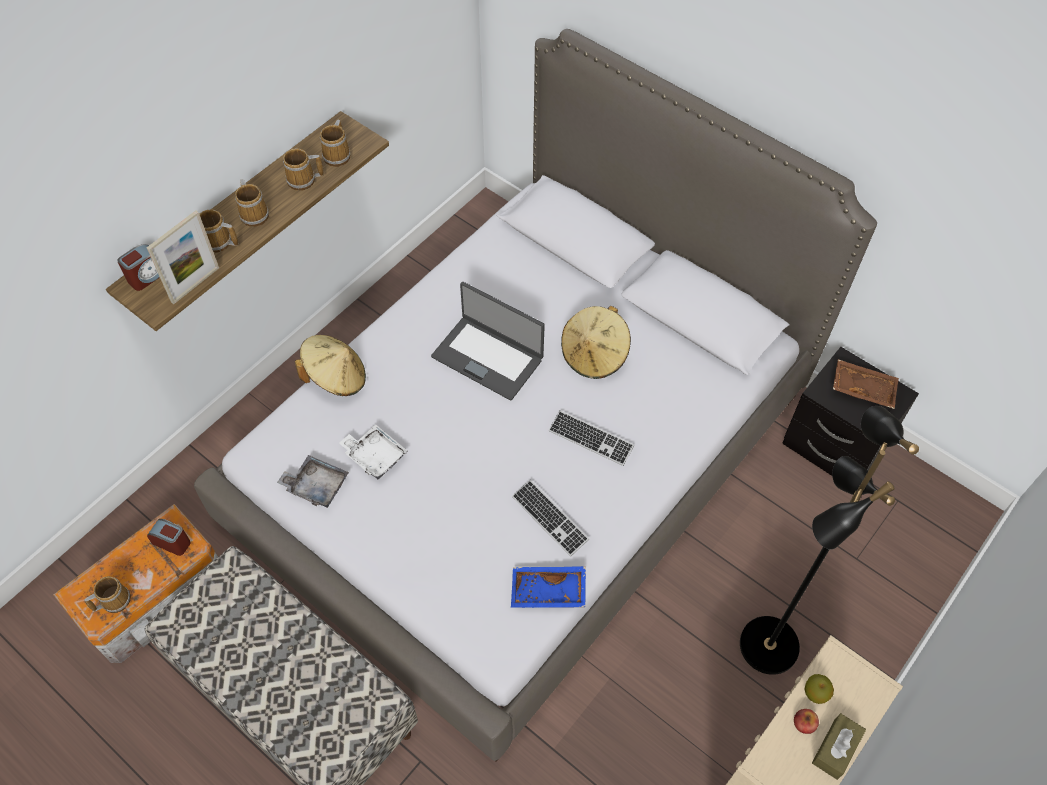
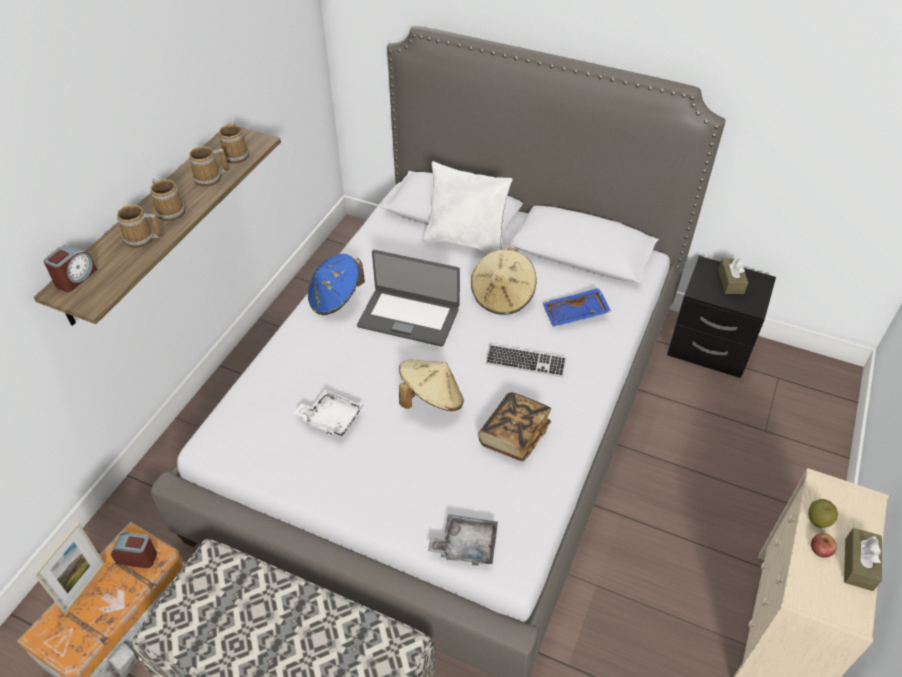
camera: 15 degrees left, 10 degrees down
mug [84,576,131,613] -> none
picture frame [147,210,219,304] -> picture frame moved to [33,522,105,613]
grey tray [277,455,349,508] -> grey tray moved to [428,514,498,566]
beige hat [295,335,366,396] -> beige hat moved to [399,360,464,411]
blue tray [511,566,586,608] -> blue tray moved to [543,288,611,327]
keyboard [512,480,589,557] -> book [479,392,551,462]
black floor lamp [740,406,919,675] -> none
brown tray [833,359,899,409] -> brown tissue box [718,256,748,294]
none -> blue hat [308,254,365,315]
none -> white pillow [422,161,513,254]

